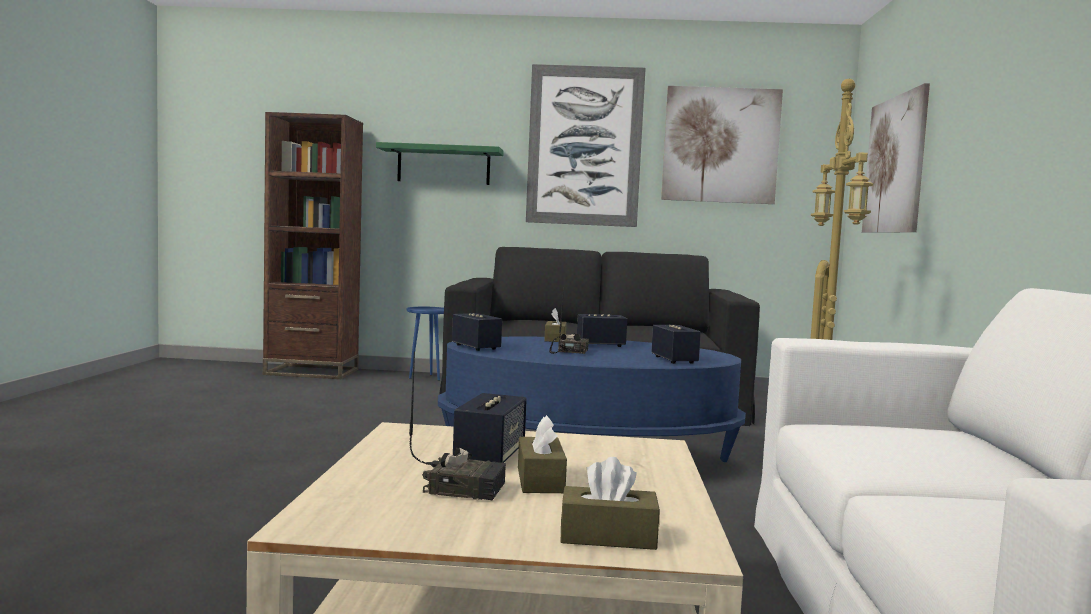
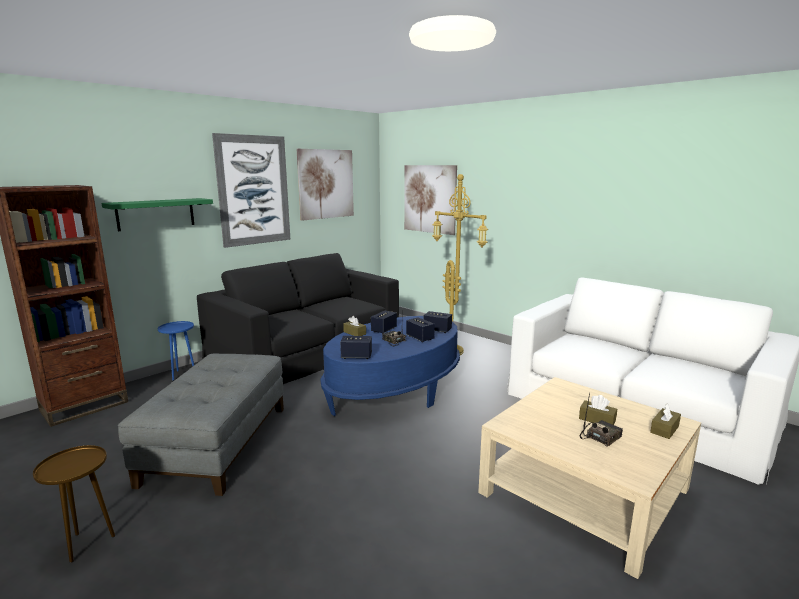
camera: 50 degrees left, 10 degrees up
speaker [453,393,527,463] -> speaker moved to [406,317,435,342]
none -> brown side table [33,445,115,563]
none -> grey ottoman [118,353,284,496]

